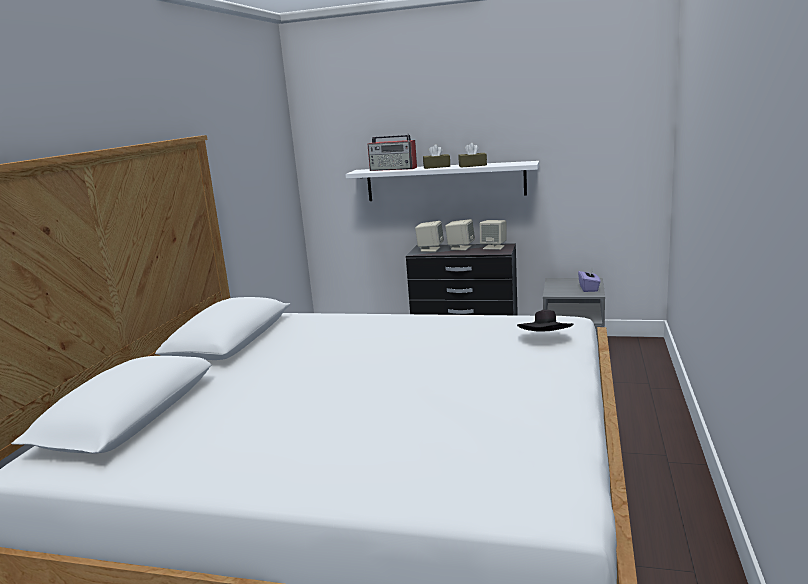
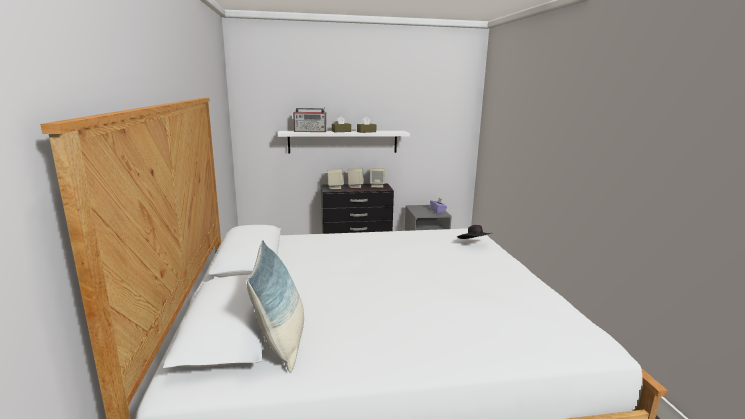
camera: 25 degrees left, 0 degrees up
none -> pillow [247,240,304,373]

